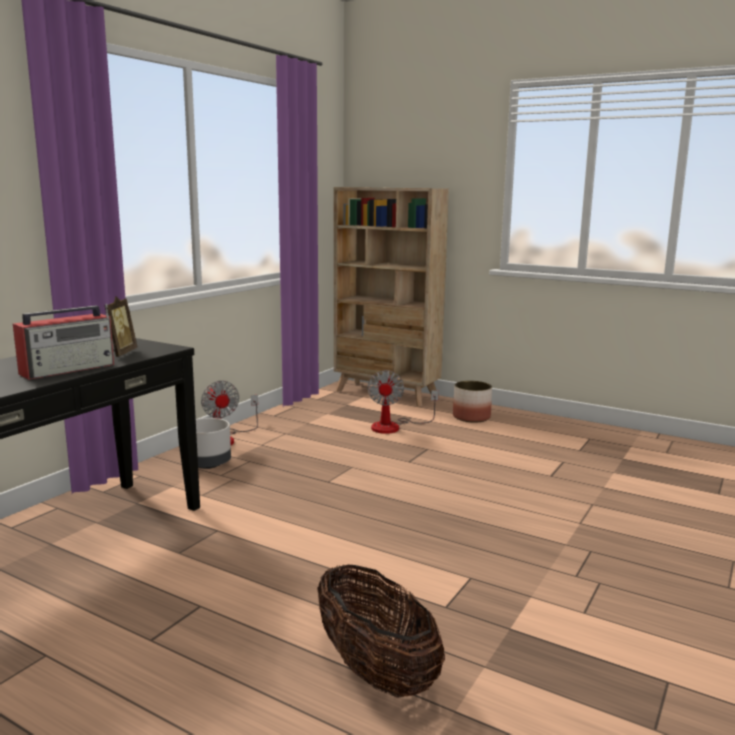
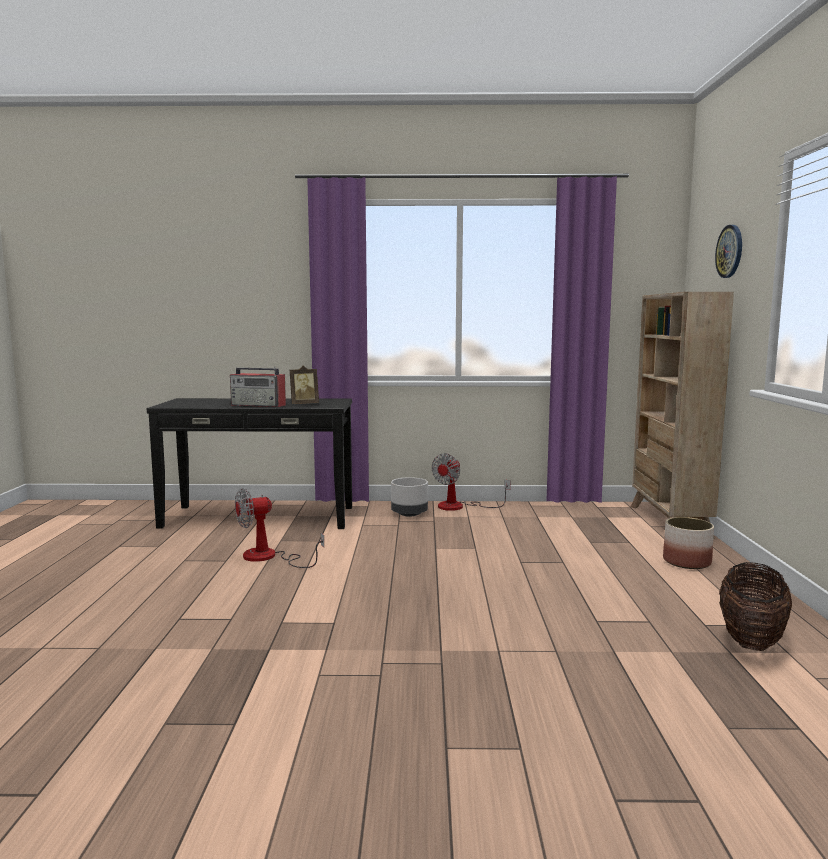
camera: 60 degrees right, 5 degrees down
basket [317,564,445,698] -> basket moved to [719,562,792,651]
fan [367,370,439,434] -> fan moved to [235,488,324,568]
none -> wall clock [715,225,742,278]

